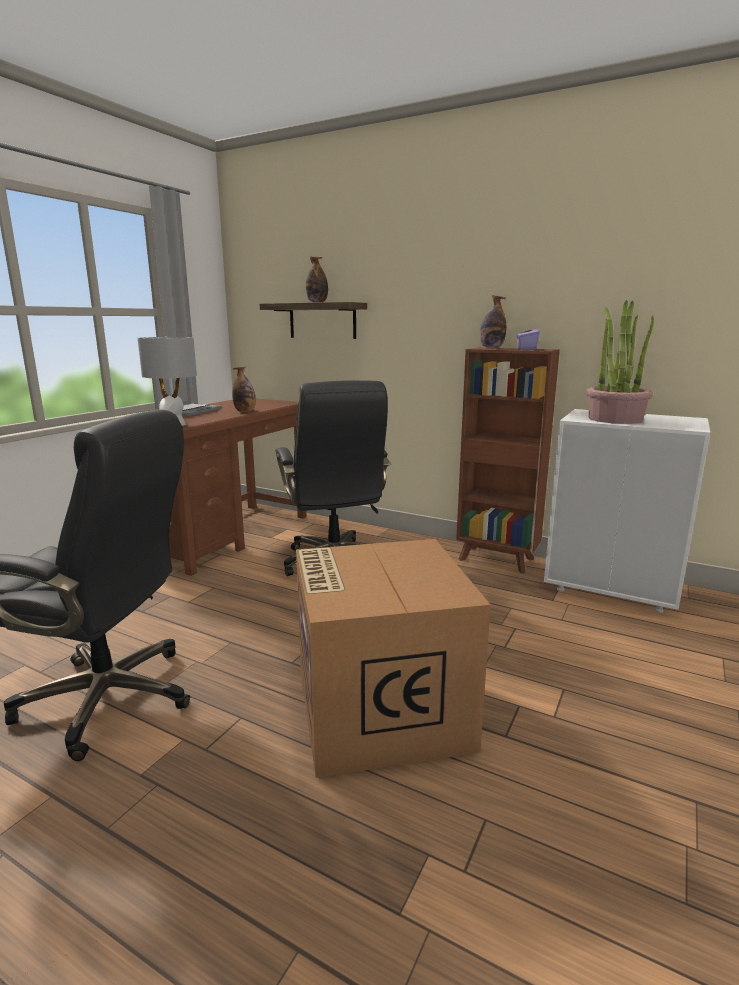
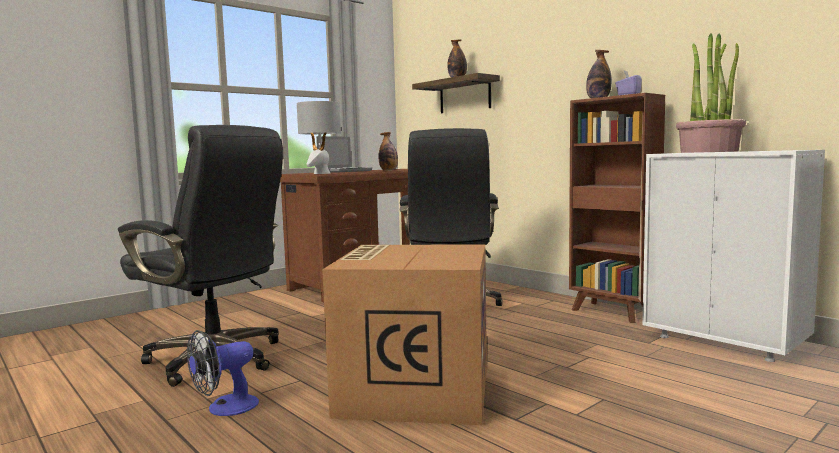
camera: 20 degrees right, 10 degrees down
none -> fan [187,330,259,416]

